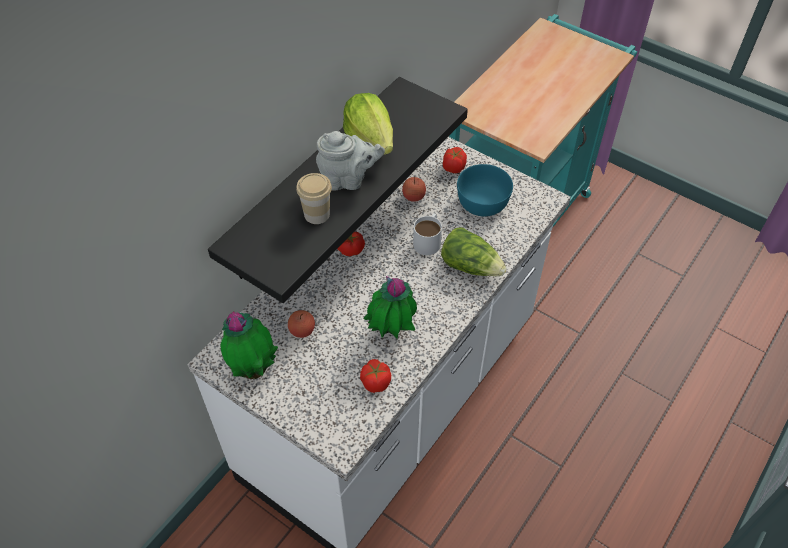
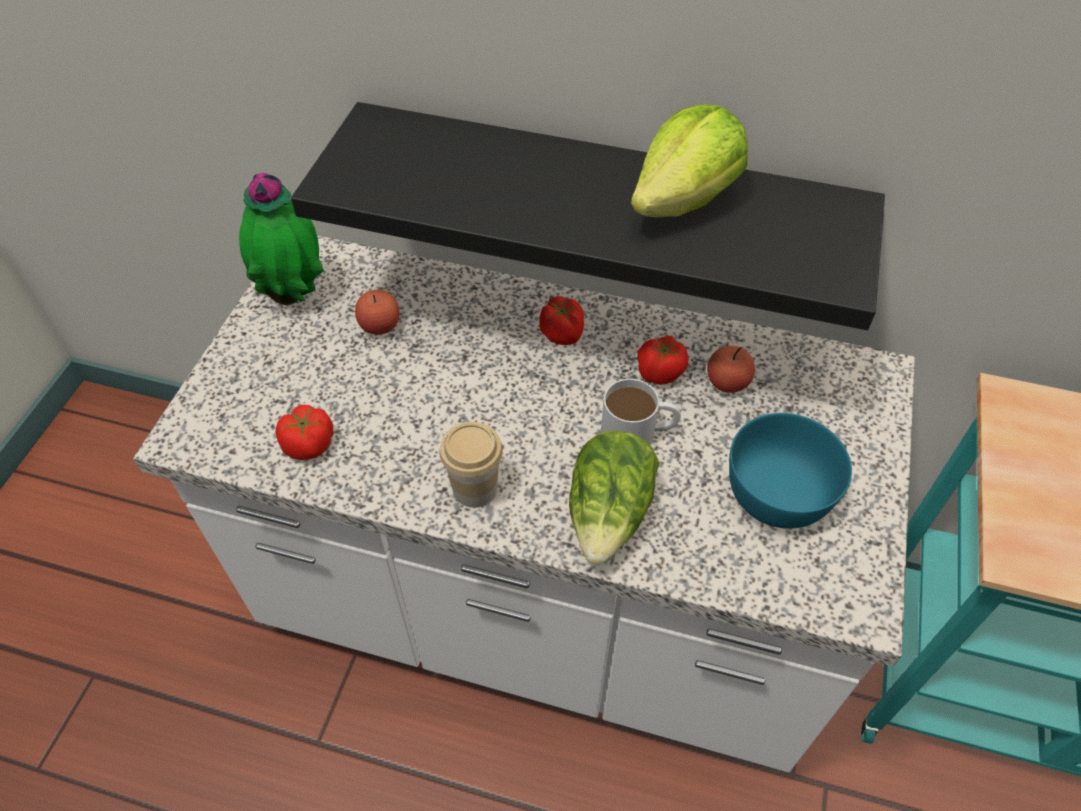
camera: 70 degrees right, 0 degrees up
cup [296,173,332,224] -> cup moved to [439,422,503,508]
grey teapot [316,131,385,191] -> none
potted plant [364,276,417,339] -> none
tomato [443,147,467,173] -> tomato moved to [637,336,689,385]

